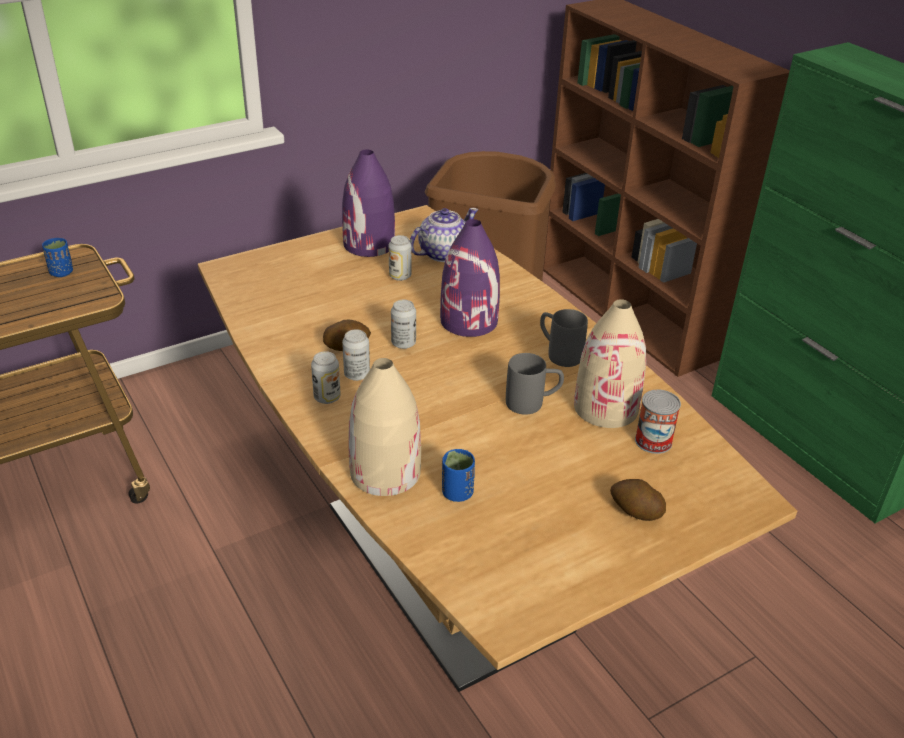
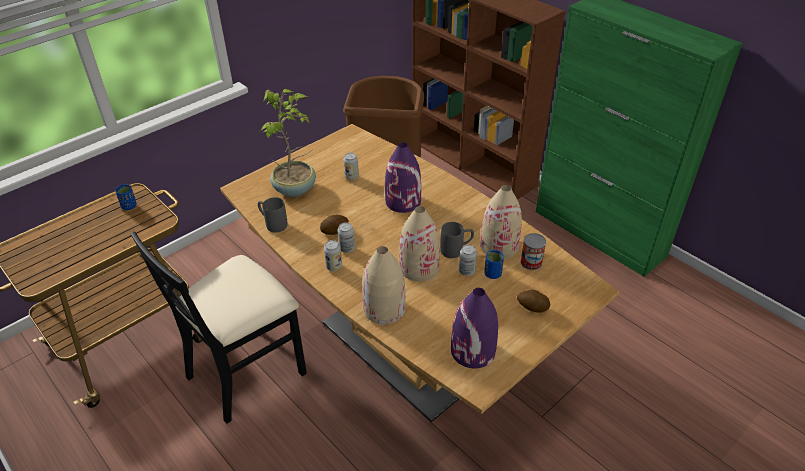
camera: 10 degrees left, 5 degrees up
purple vase [342,150,395,257] -> purple vase moved to [451,288,498,368]
can [391,300,416,349] -> can moved to [459,245,477,276]
teapot [410,208,478,262] -> none
blue cup [442,449,475,502] -> blue cup moved to [484,250,504,279]
grey mug [540,309,588,367] -> grey mug moved to [258,197,288,233]
none -> black chair [131,232,307,424]
none -> potted plant [260,89,316,197]
none -> beige vase [399,206,440,282]

